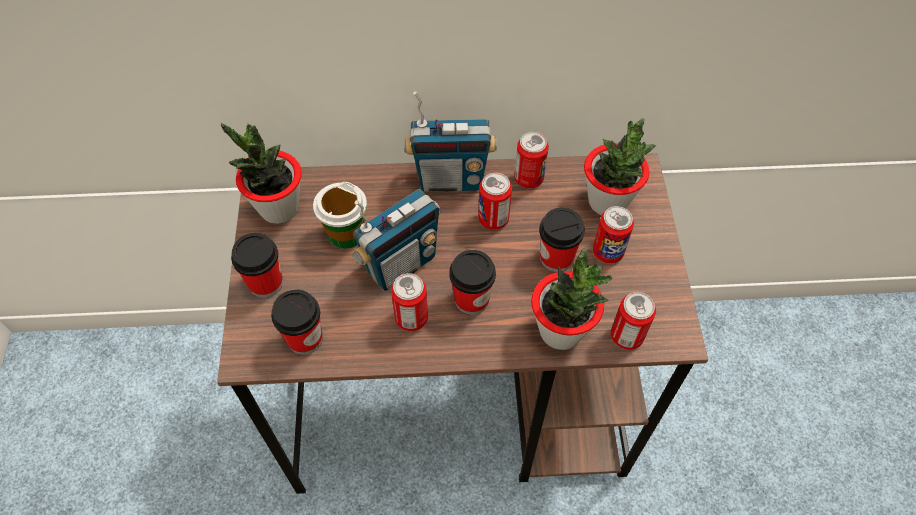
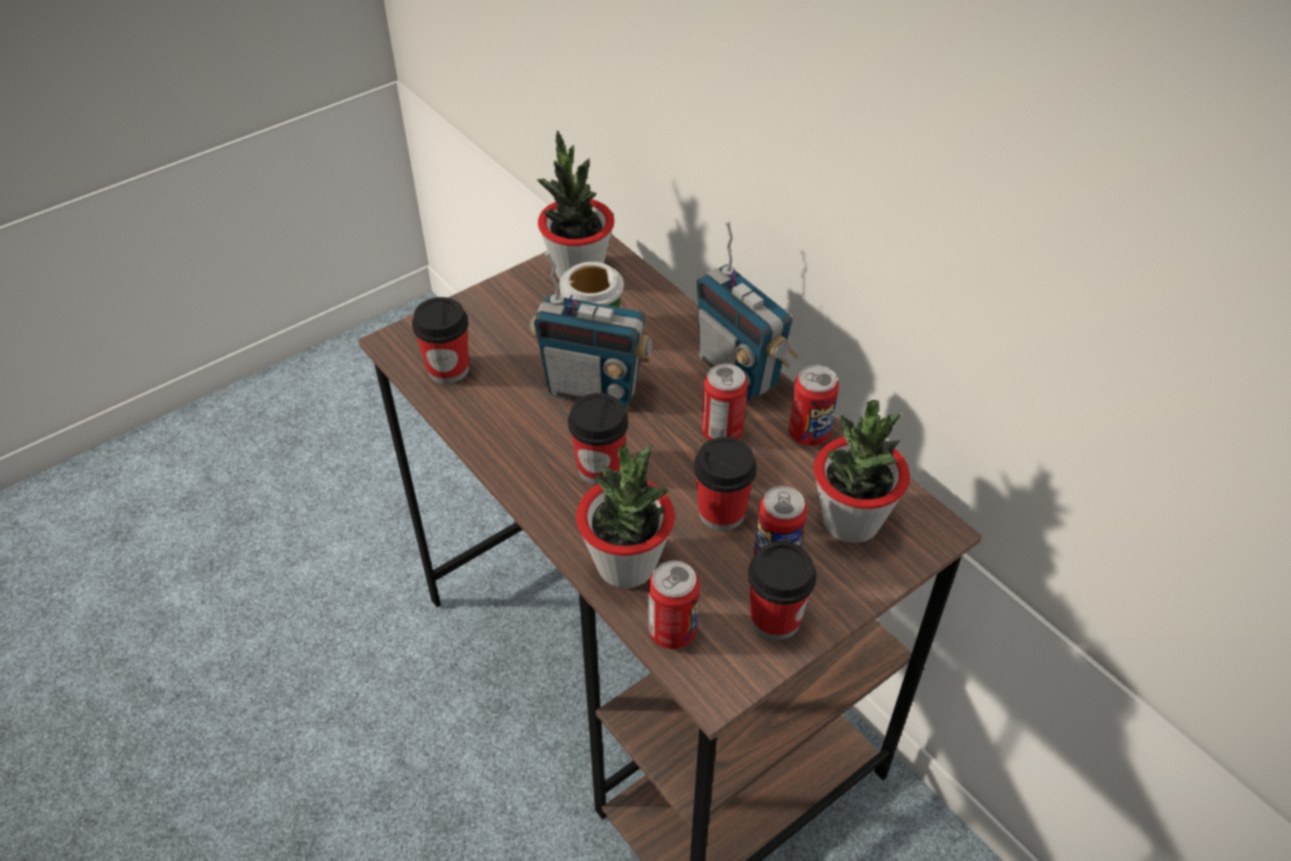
camera: 55 degrees right, 10 degrees down
cup [231,233,283,298] -> cup moved to [748,541,816,640]
can [391,273,428,331] -> none

